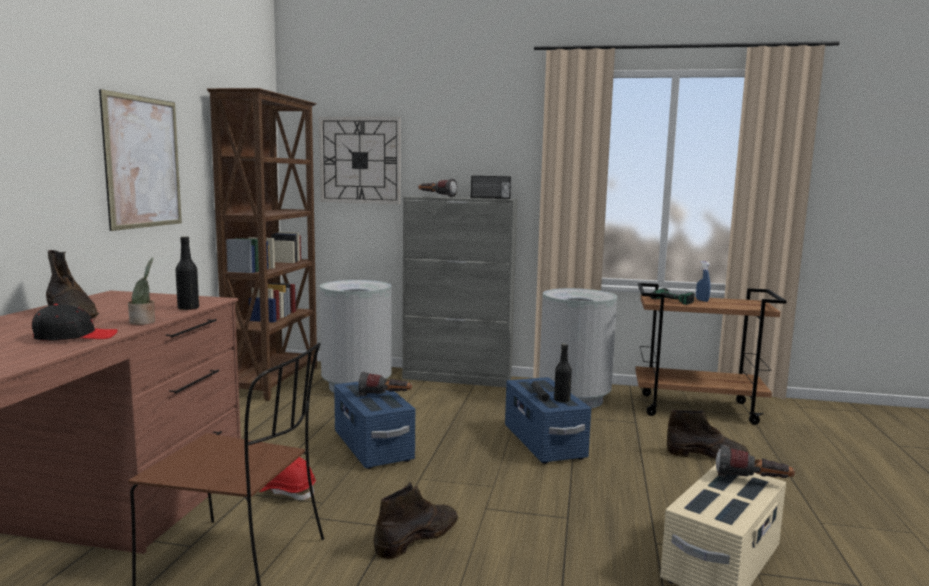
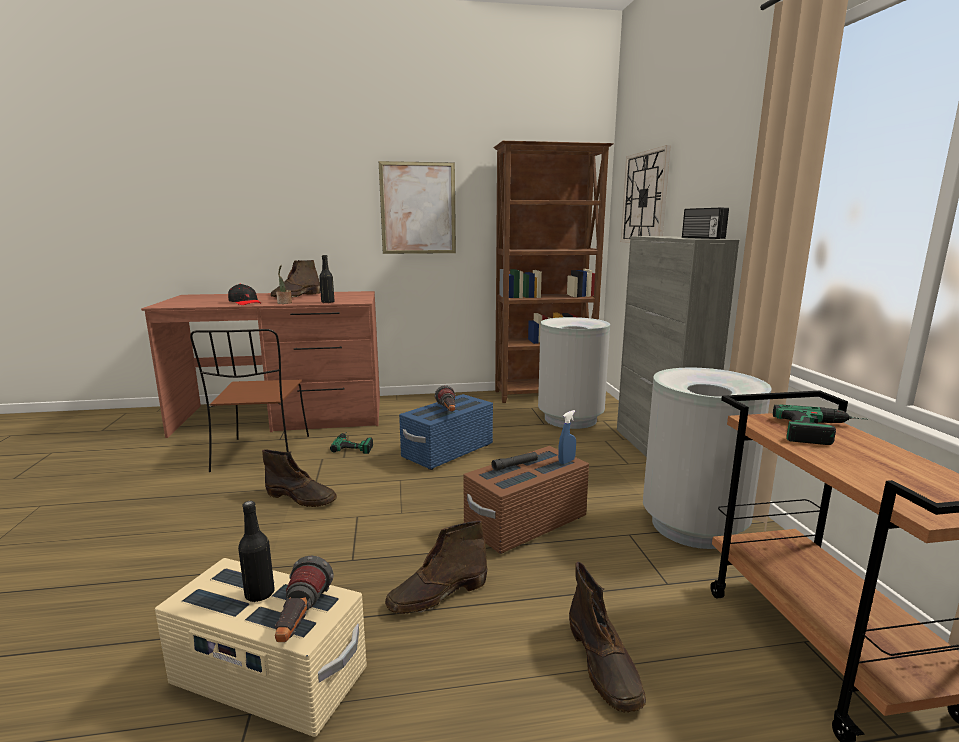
camera: 70 degrees right, 5 degrees up
red hard hat [259,457,316,500] -> power drill [330,433,373,454]
flashlight [418,178,457,197] -> none
blue storage box [505,377,591,464] -> brown storage box [463,446,589,554]
black bottle [554,344,572,403] -> black bottle moved to [238,501,274,602]
blue spray bottle [696,261,710,302] -> blue spray bottle moved to [558,410,576,464]
none -> brown boot [385,520,487,614]

